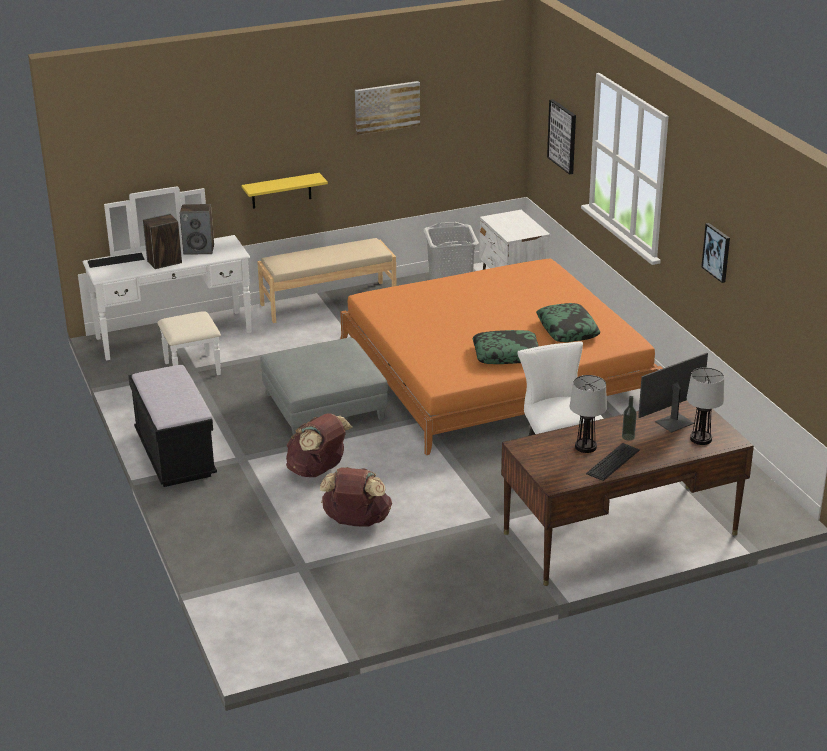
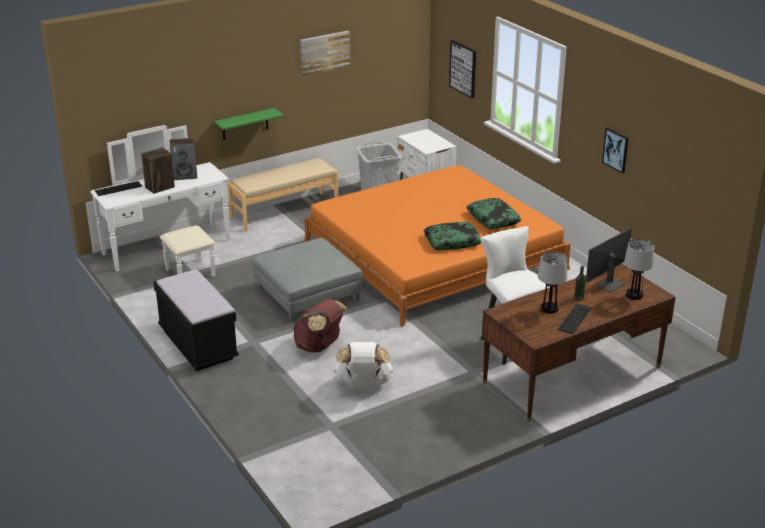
camera: 10 degrees left, 0 degrees up
yellow shelf [242,173,328,209] -> green shelf [214,108,283,140]
brown backpack [320,467,392,527] -> white backpack [335,341,393,389]

